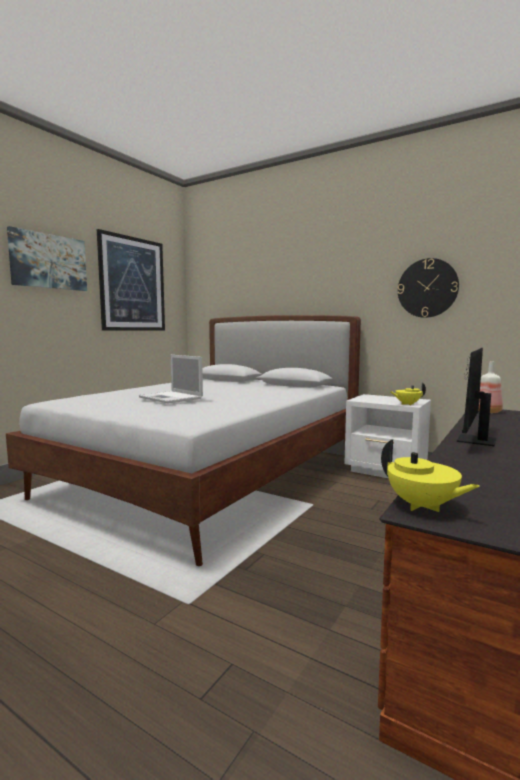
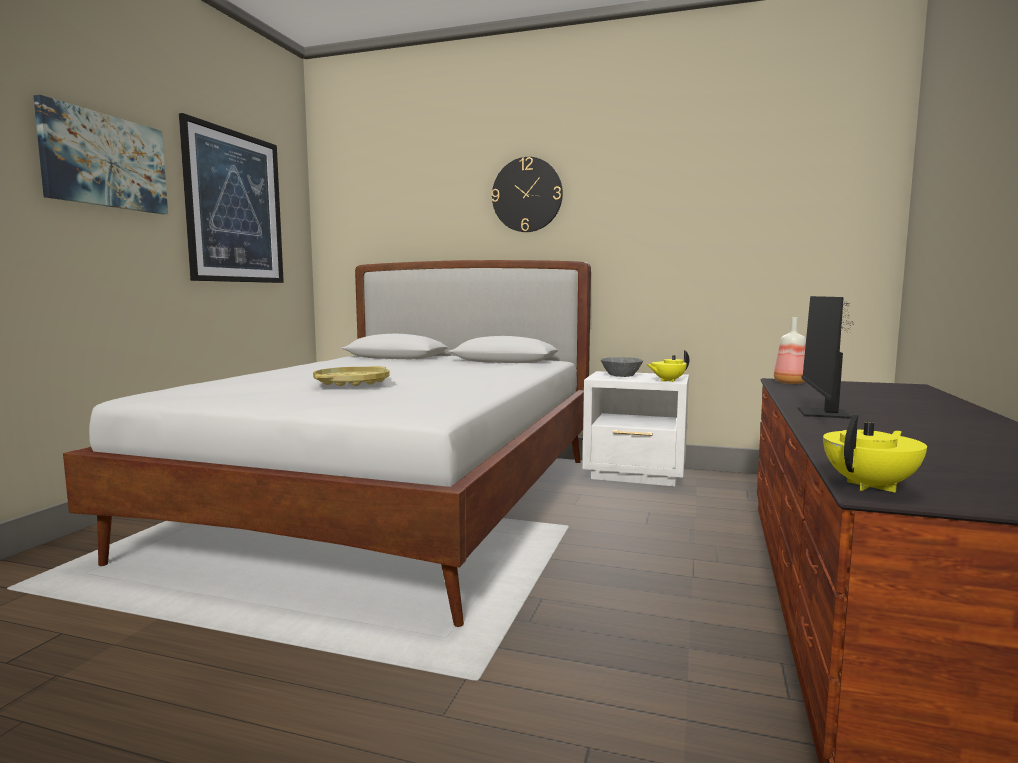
camera: 15 degrees left, 0 degrees up
laptop [139,355,203,404] -> yellow tray [313,366,390,386]
yellow teapot [381,440,480,512] -> yellow teapot turned 75 degrees counterclockwise [823,414,927,492]
wall clock [398,258,459,318] -> wall clock moved to [492,157,563,232]
none -> grey bowl [601,357,643,377]

